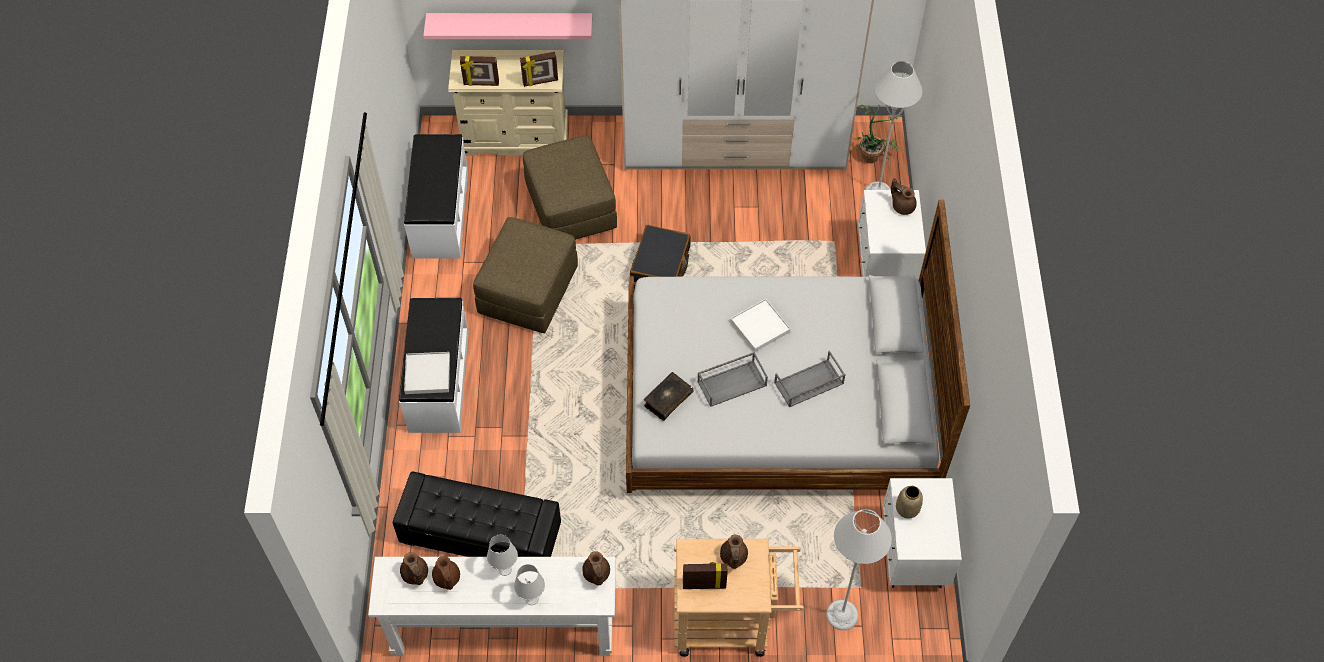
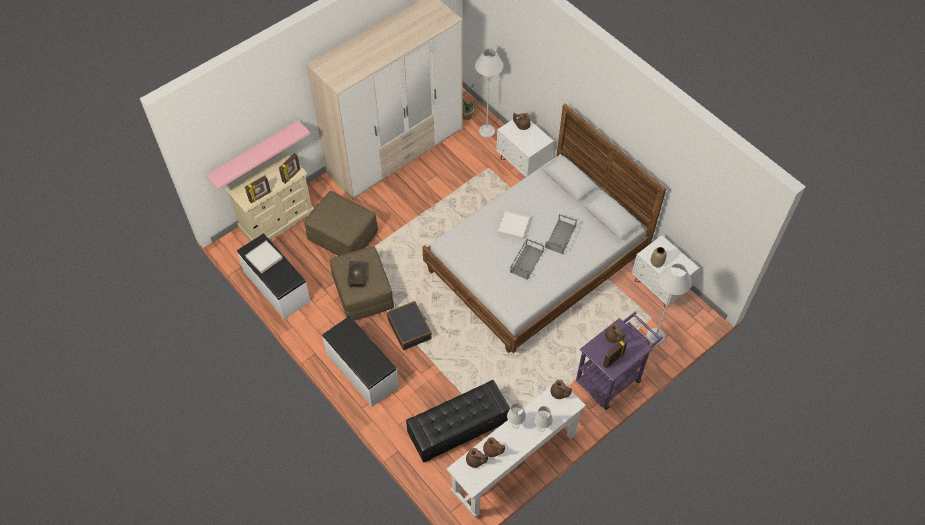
camera: 40 degrees left, 0 degrees up
white tray [404,352,450,394] -> white tray moved to [245,240,283,274]
black suitcase [630,225,691,282] -> black suitcase moved to [387,301,432,350]
book [644,372,694,421] -> book moved to [347,261,367,288]
beige cart [674,539,804,657] -> purple cart [576,312,663,410]

